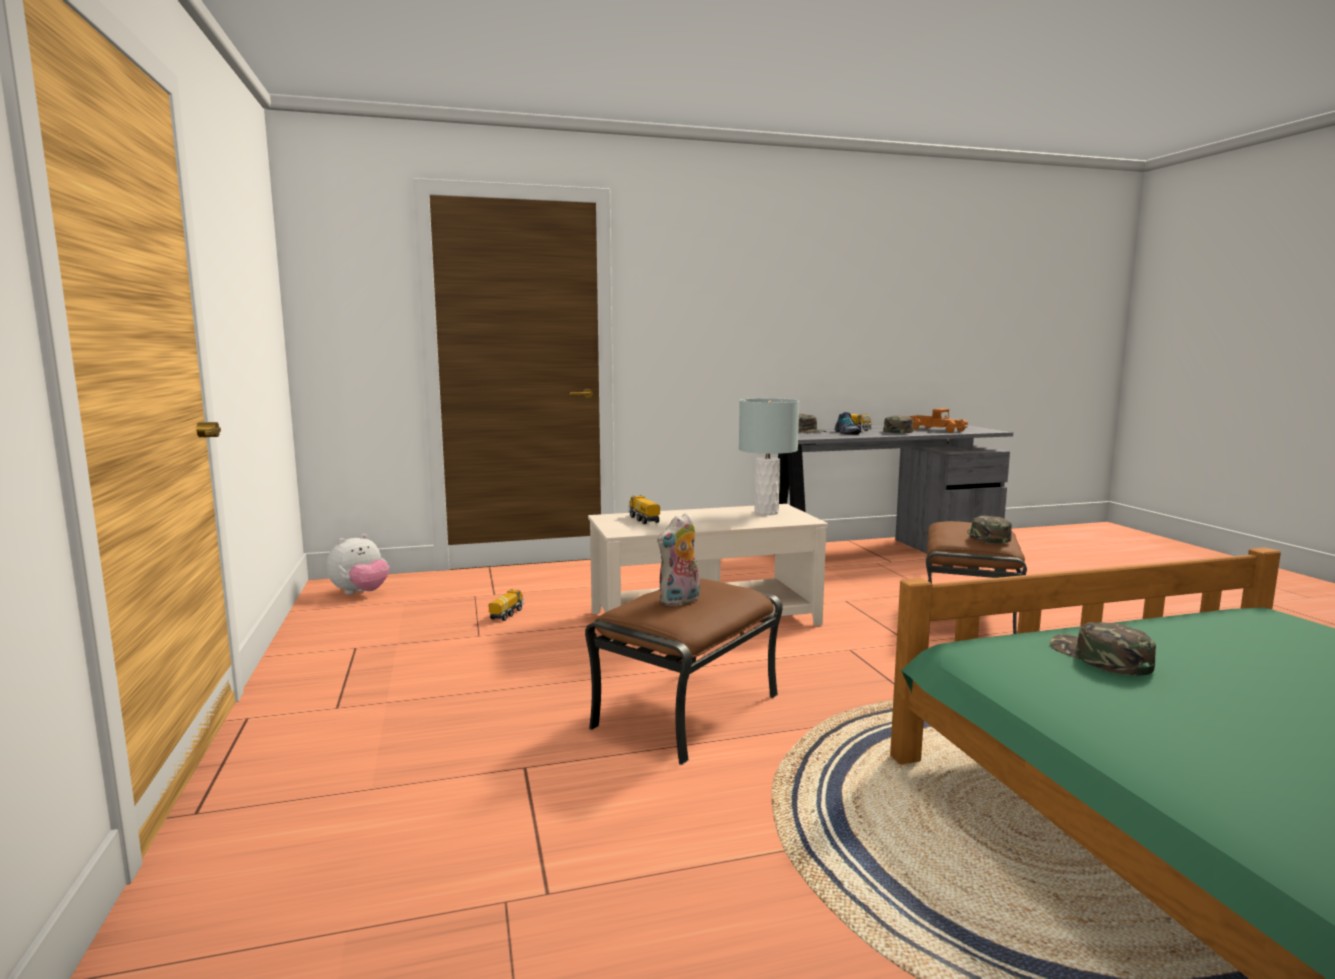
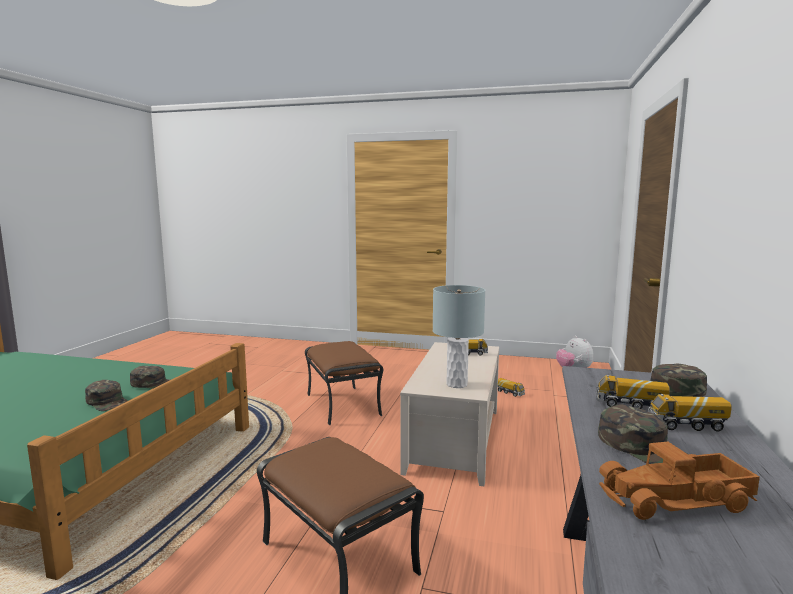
camera: 120 degrees right, 0 degrees up
plush toy [657,513,700,606] -> none
shoe [835,412,861,435] -> toy truck [596,375,670,409]
green cap [967,515,1012,543] -> green cap moved to [85,380,128,411]

